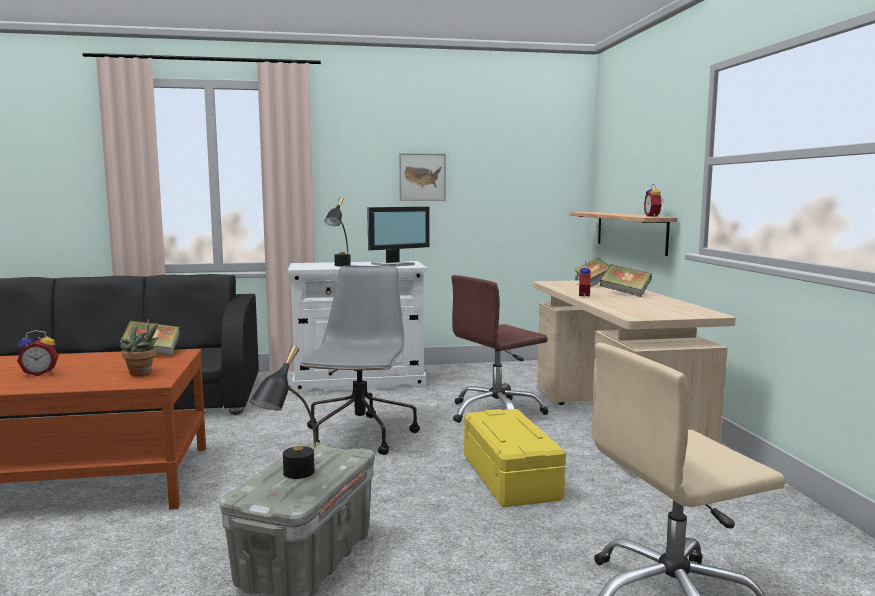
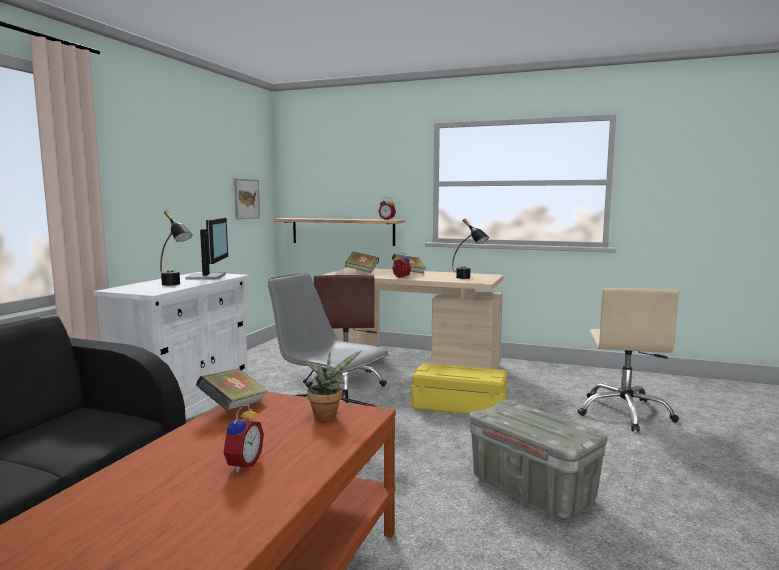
camera: 60 degrees left, 0 degrees up
black table lamp [249,346,316,479] -> black table lamp moved to [452,219,489,279]
picture [399,153,446,201] -> picture moved to [234,179,260,220]

